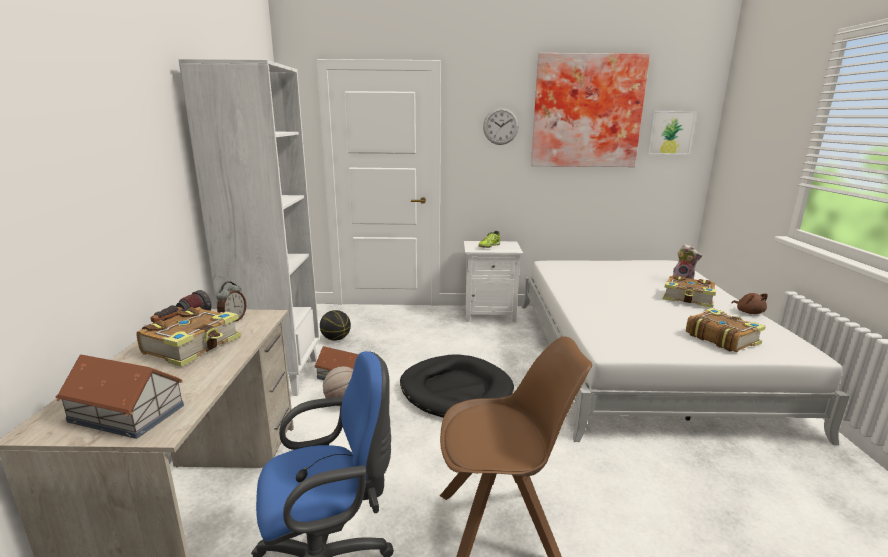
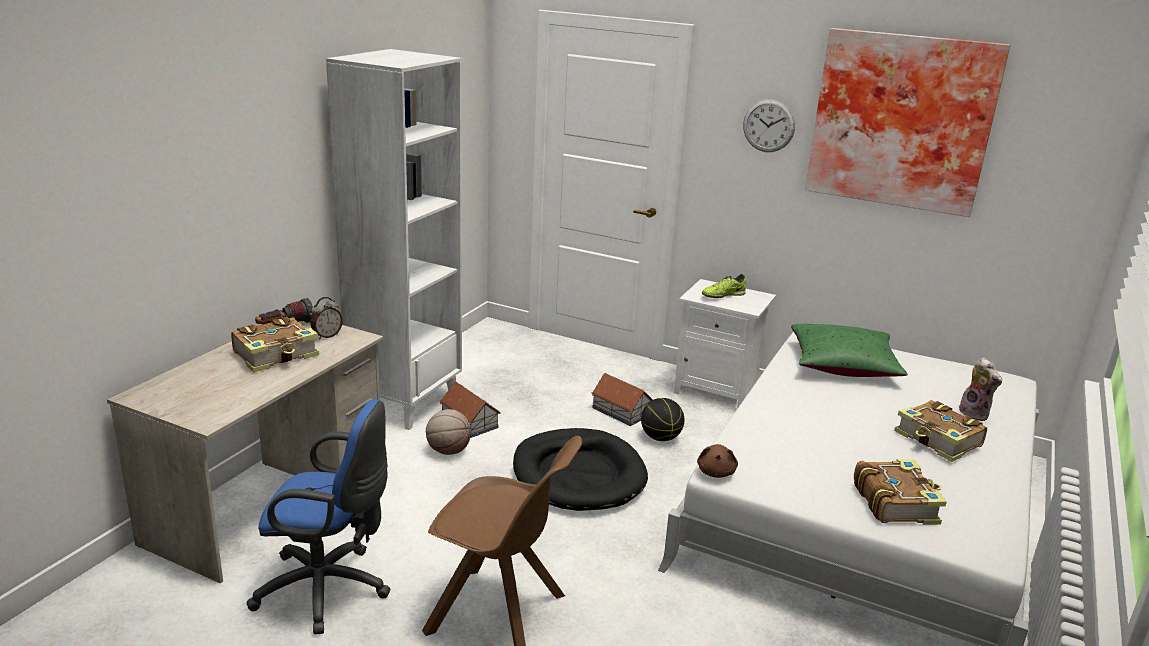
camera: 25 degrees right, 5 degrees up
toy house [55,355,184,439] -> toy house moved to [591,373,653,426]
basketball [320,310,351,341] -> basketball moved to [641,398,684,441]
picture [647,111,697,155] -> none
brown plush toy [732,293,768,314] -> brown plush toy moved to [697,444,738,478]
none -> green pillow [791,324,908,377]

